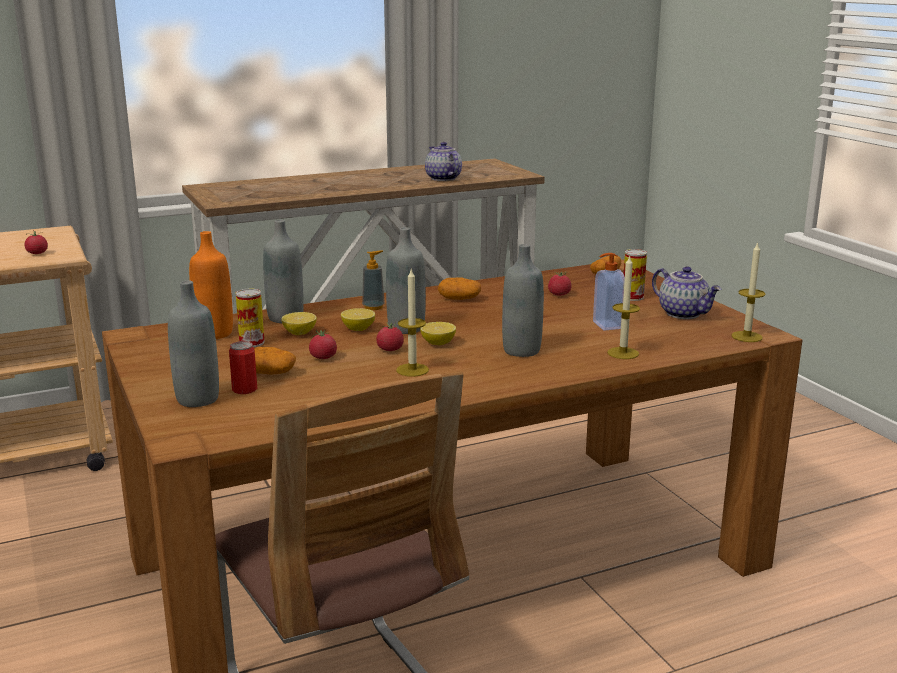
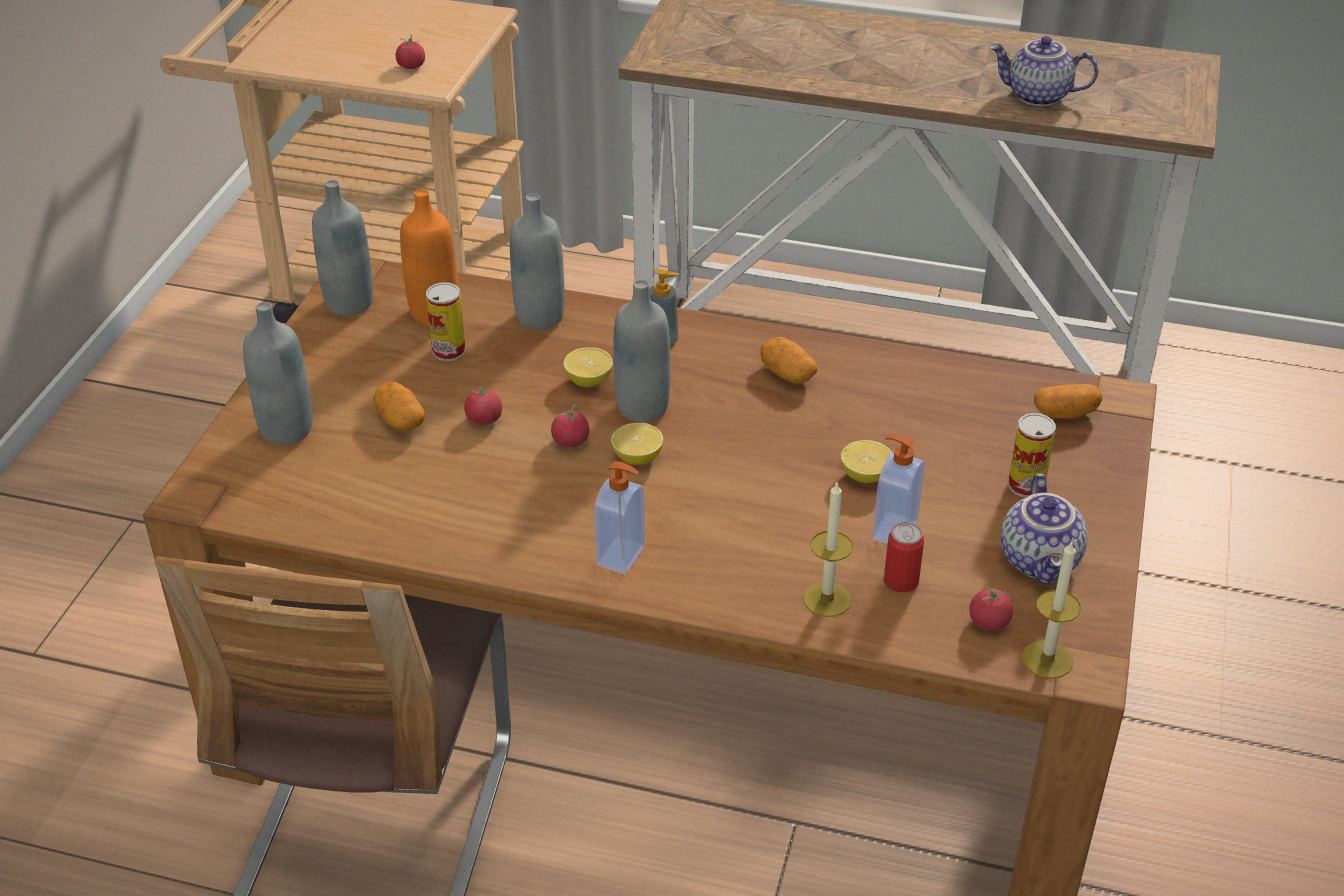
camera: 40 degrees right, 20 degrees up
can [229,341,257,394] -> can moved to [884,522,924,593]
lemon [281,312,317,335] -> lemon moved to [841,440,892,483]
candle [396,269,429,377] -> none
teapot [425,142,462,181] -> teapot turned 90 degrees counterclockwise [990,36,1098,107]
grey bottle [502,244,544,357] -> grey bottle moved to [312,180,373,316]
tomato [548,272,571,296] -> tomato moved to [969,586,1013,631]
none -> soap dispenser [594,461,645,574]

